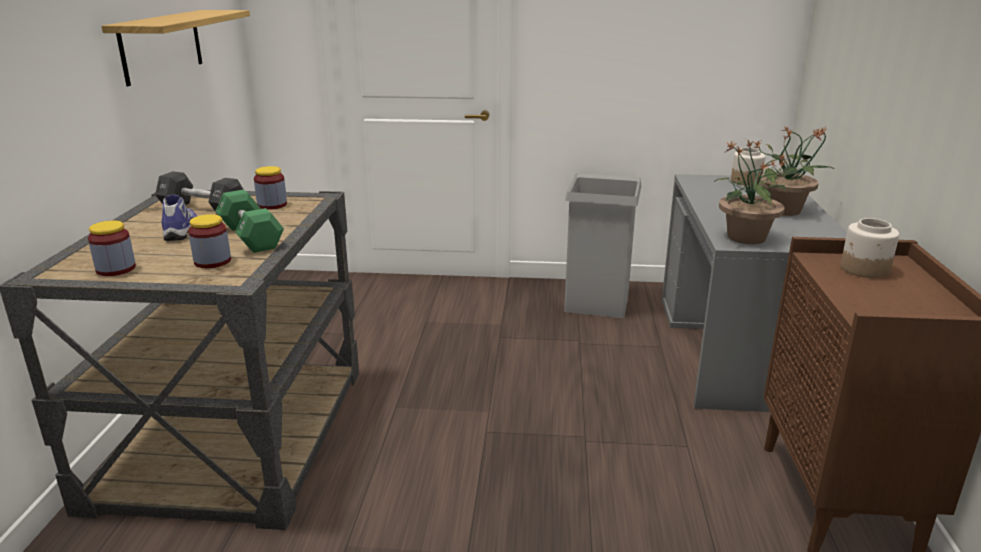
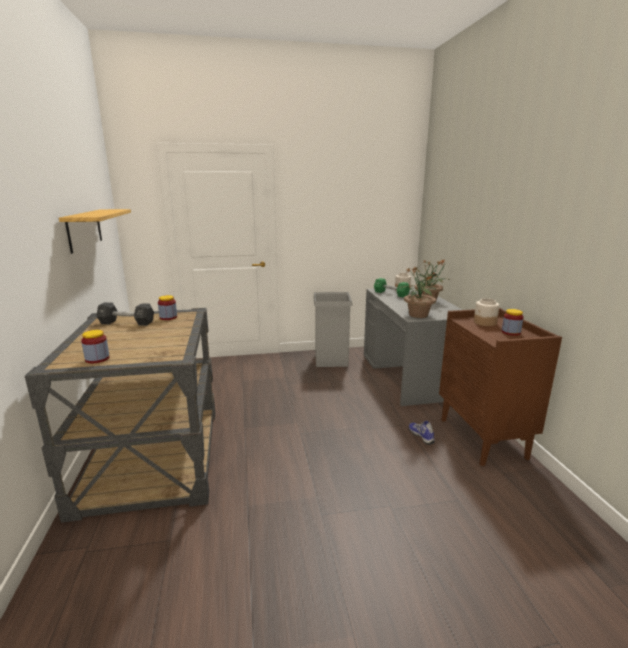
camera: 15 degrees left, 5 degrees down
shoe [161,194,197,241] -> shoe moved to [409,421,435,445]
jar [188,214,231,268] -> jar moved to [502,309,524,336]
green dumbbell [215,190,284,253] -> green dumbbell moved to [374,278,410,297]

